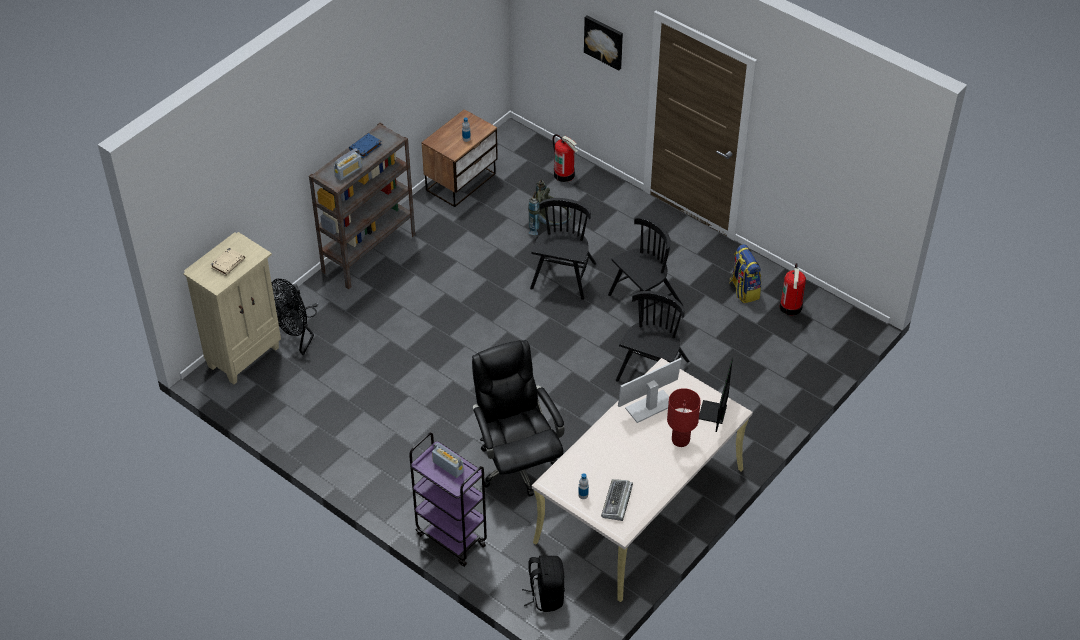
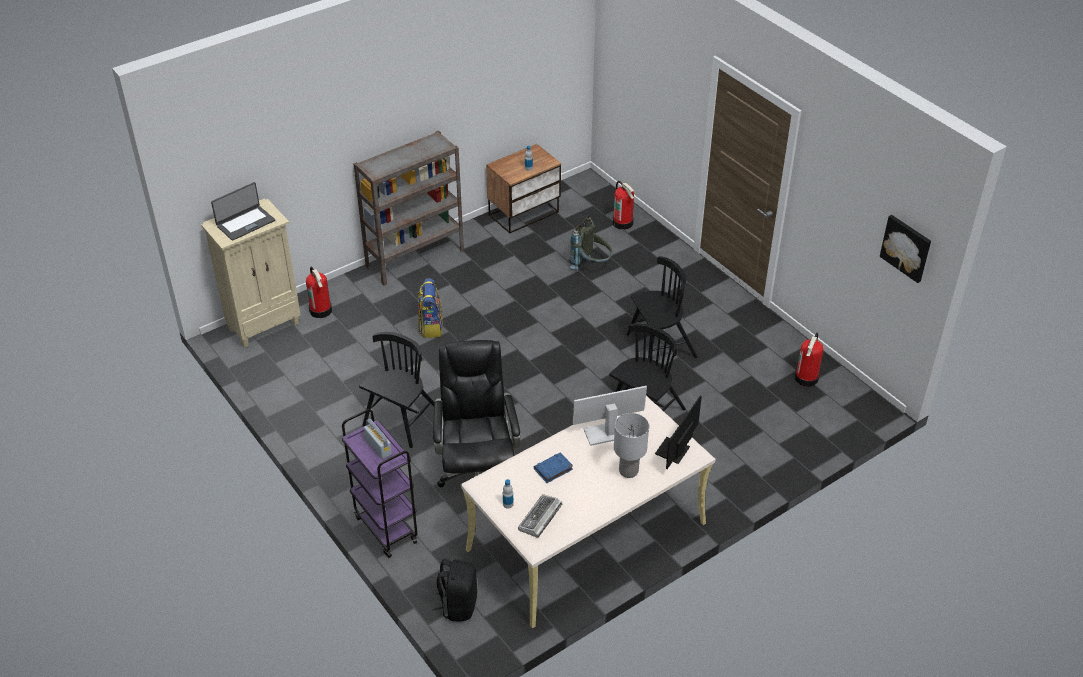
camera: 15 degrees right, 5 degrees down
beige book [210,248,245,276] -> laptop [211,182,275,241]
black fan [272,279,318,355] -> fire extinguisher [306,266,332,318]
radio [334,148,362,181] -> none
blue book [349,133,382,158] -> blue book moved to [534,452,573,483]
black chair [530,198,597,300] -> black chair moved to [359,332,435,448]
picture [584,15,623,70] -> picture moved to [880,215,931,283]
red table lamp [667,388,701,447] -> grey table lamp [614,413,649,478]
backpack [729,244,761,303] -> backpack moved to [418,278,443,338]

